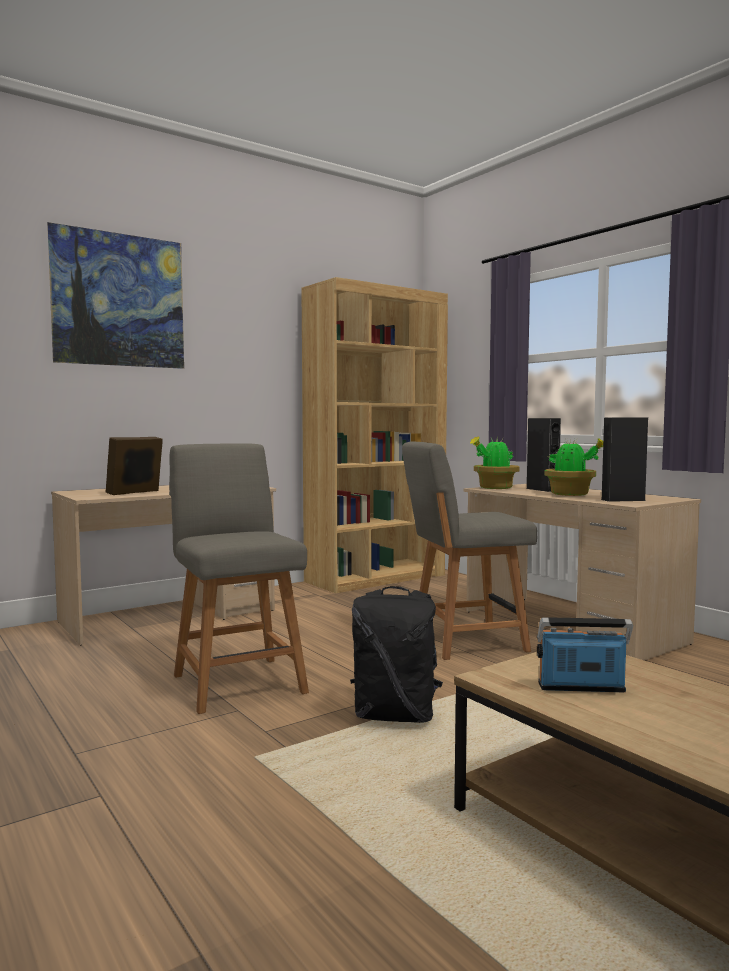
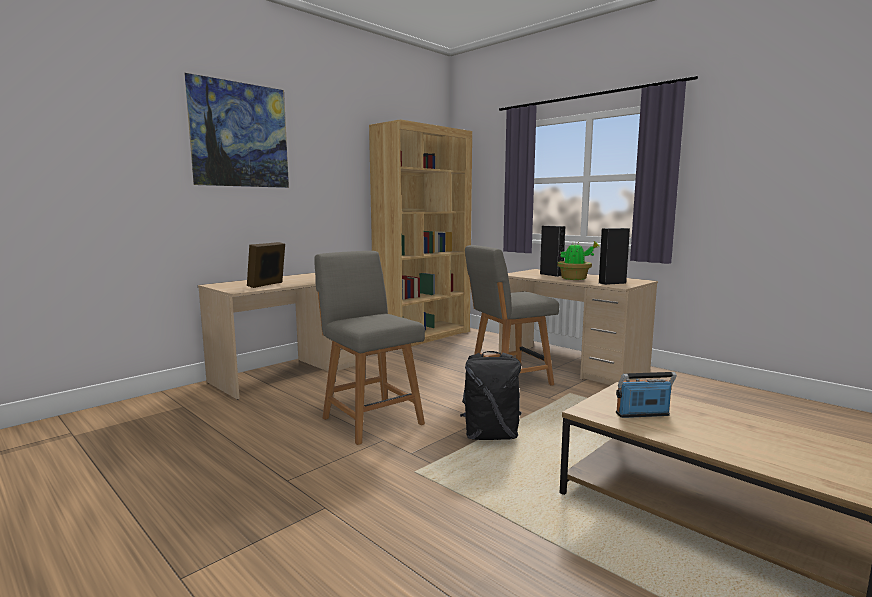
camera: 10 degrees left, 5 degrees up
potted plant [470,436,520,489] -> none

